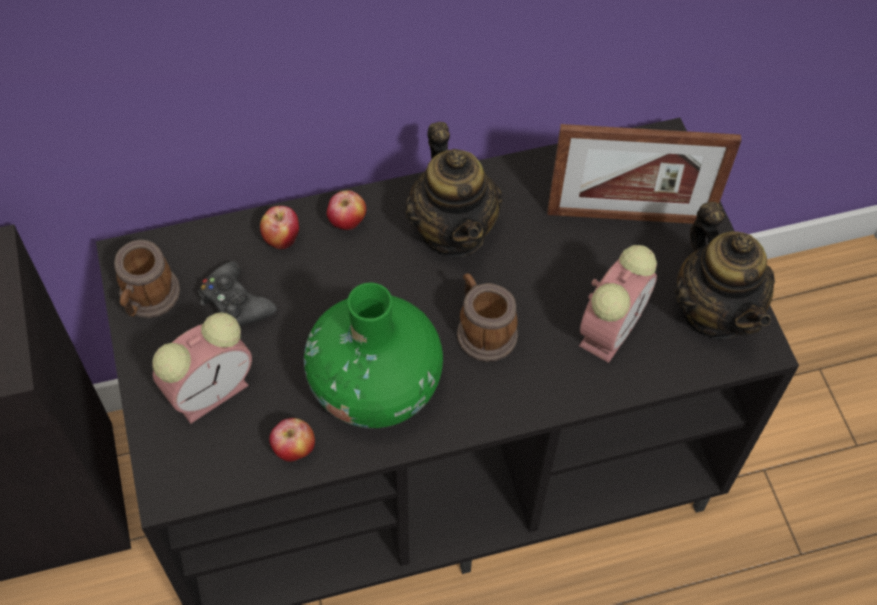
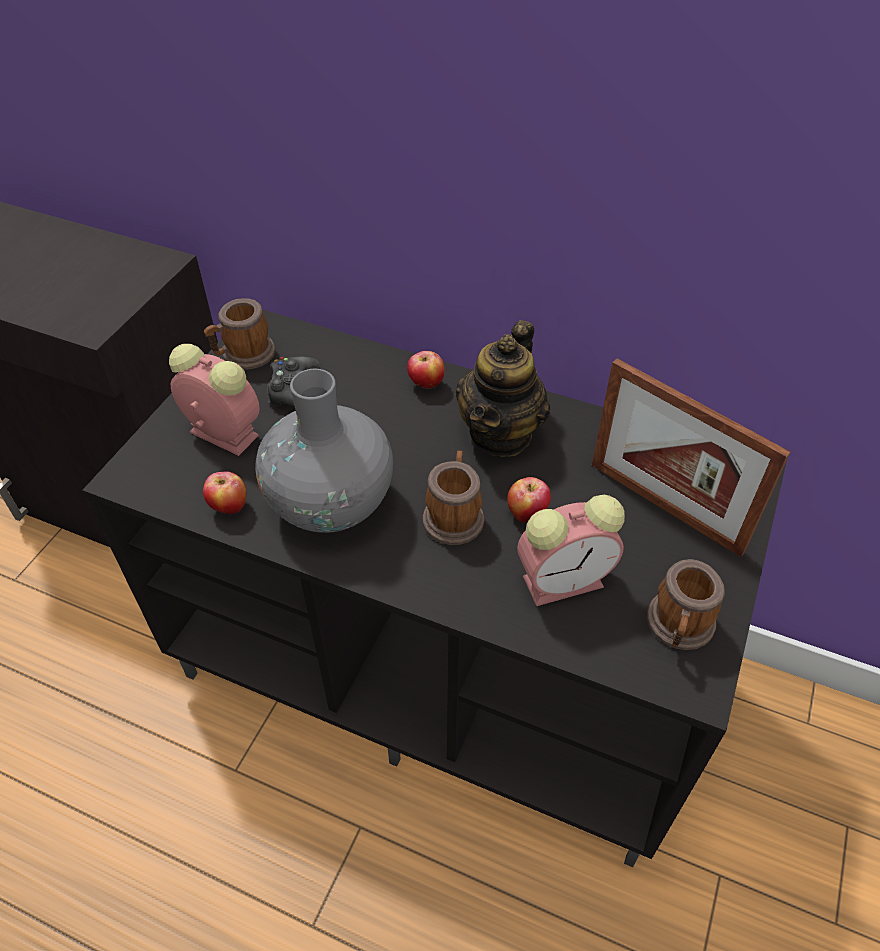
camera: 40 degrees right, 10 degrees down
alarm clock [152,312,252,424] -> alarm clock turned 150 degrees counterclockwise [169,344,260,456]
apple [260,206,299,249] -> apple moved to [507,477,551,523]
green vase [304,283,443,428] -> grey vase [255,369,393,533]
teapot [675,202,775,340] -> mug [647,559,725,650]

